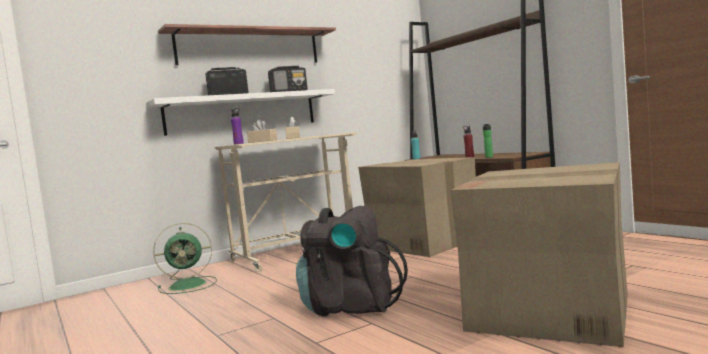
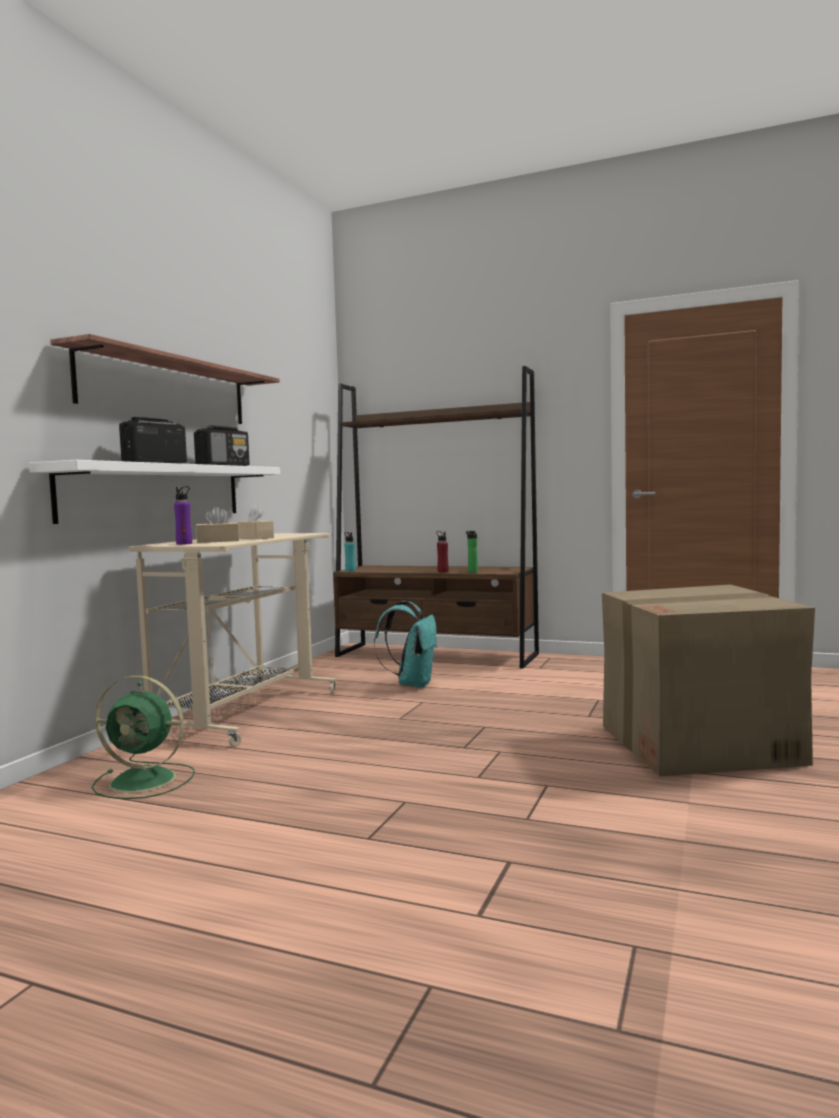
camera: 35 degrees left, 0 degrees up
green fan [153,223,217,294] -> green fan turned 60 degrees clockwise [92,675,195,799]
black backpack [296,206,408,317] -> none
cardboard box [358,157,476,257] -> turquoise backpack [374,601,438,688]

